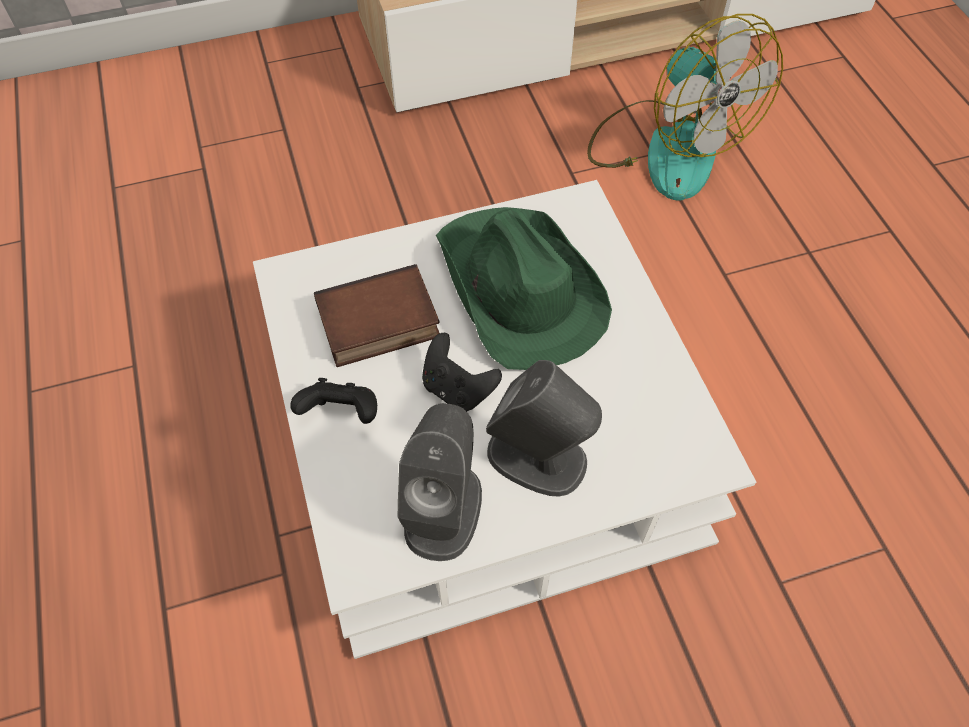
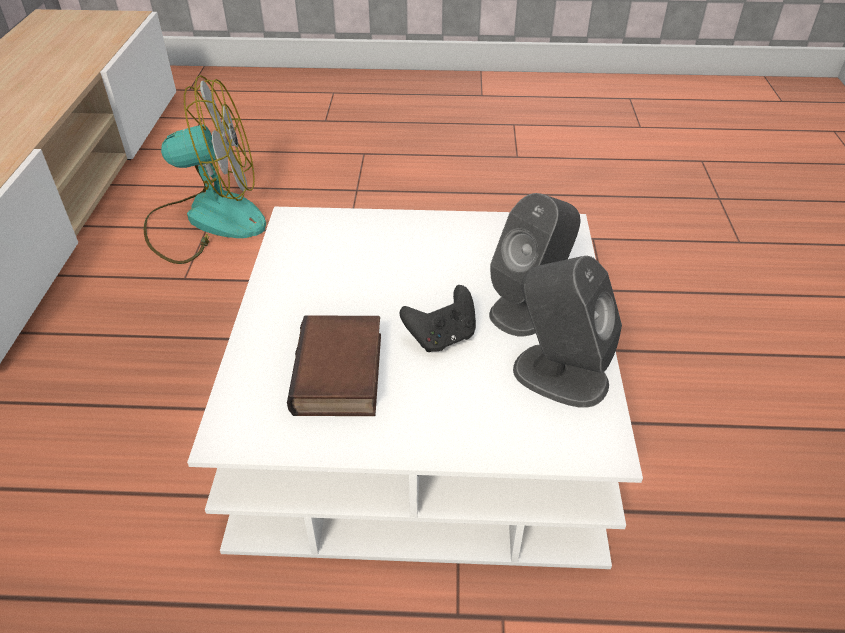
camera: 70 degrees left, 15 degrees down
black game controller [290,378,377,424] -> none
green hat [436,207,612,370] -> none

